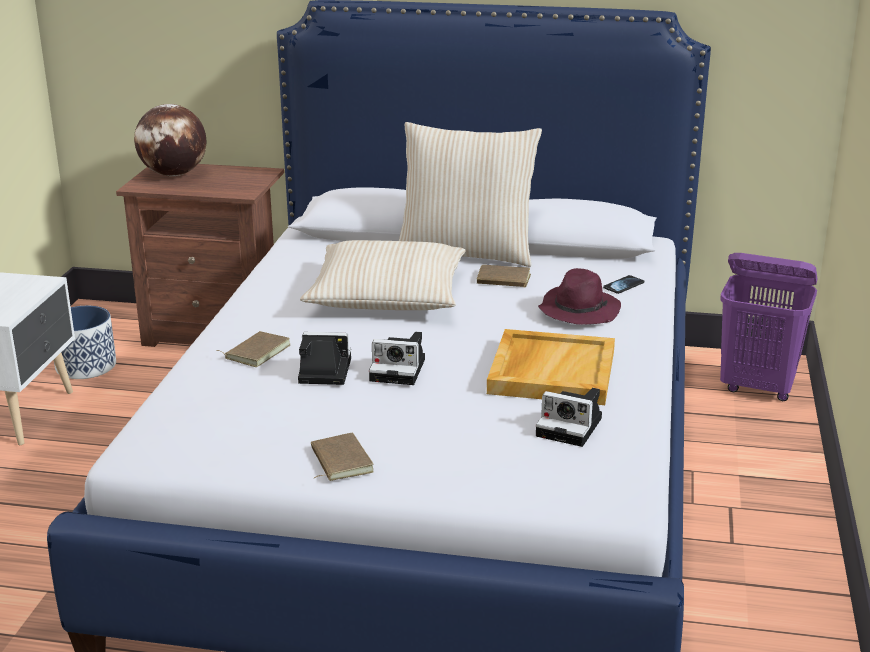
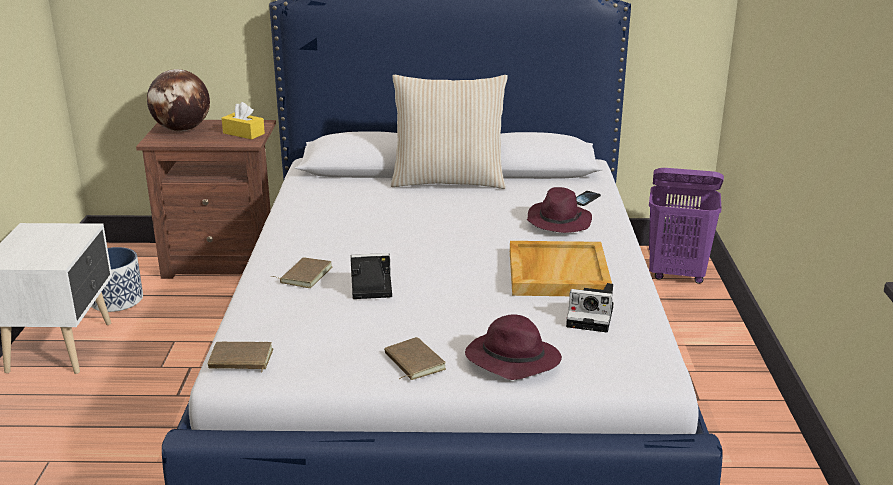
camera: 10 degrees left, 0 degrees up
beige pillow [300,240,466,310] -> none
camera [369,332,425,385] -> none
brown book [477,265,531,288] -> brown book moved to [207,342,274,372]
none -> yellow tissue box [222,102,265,139]
none -> purple hat [465,314,562,380]

